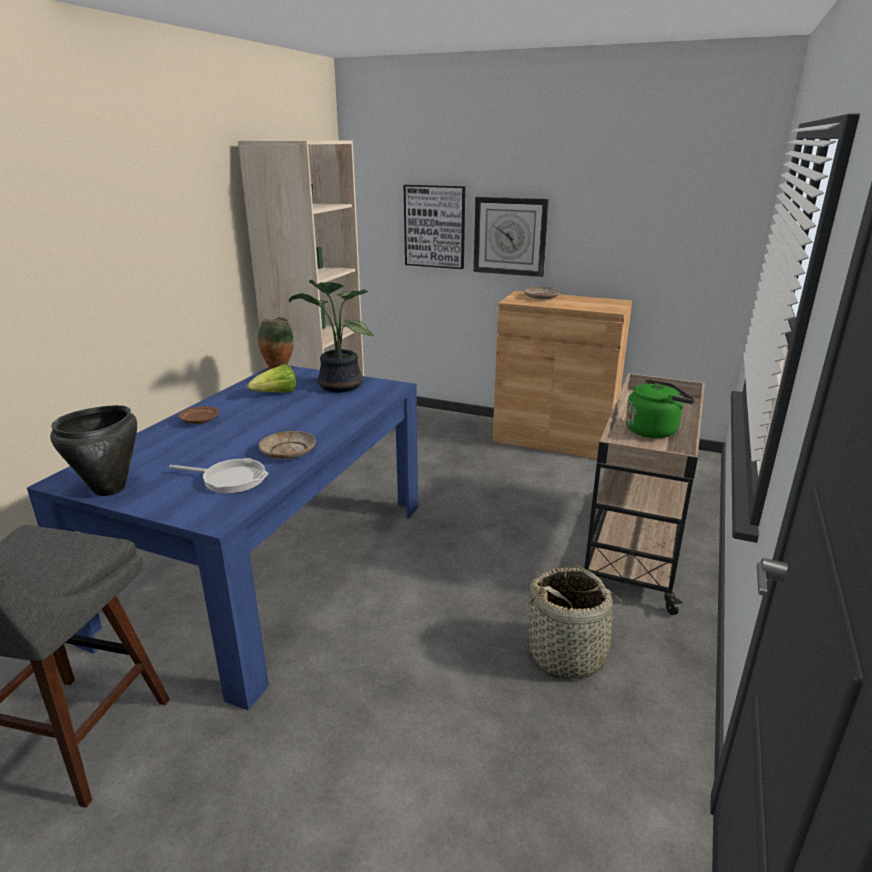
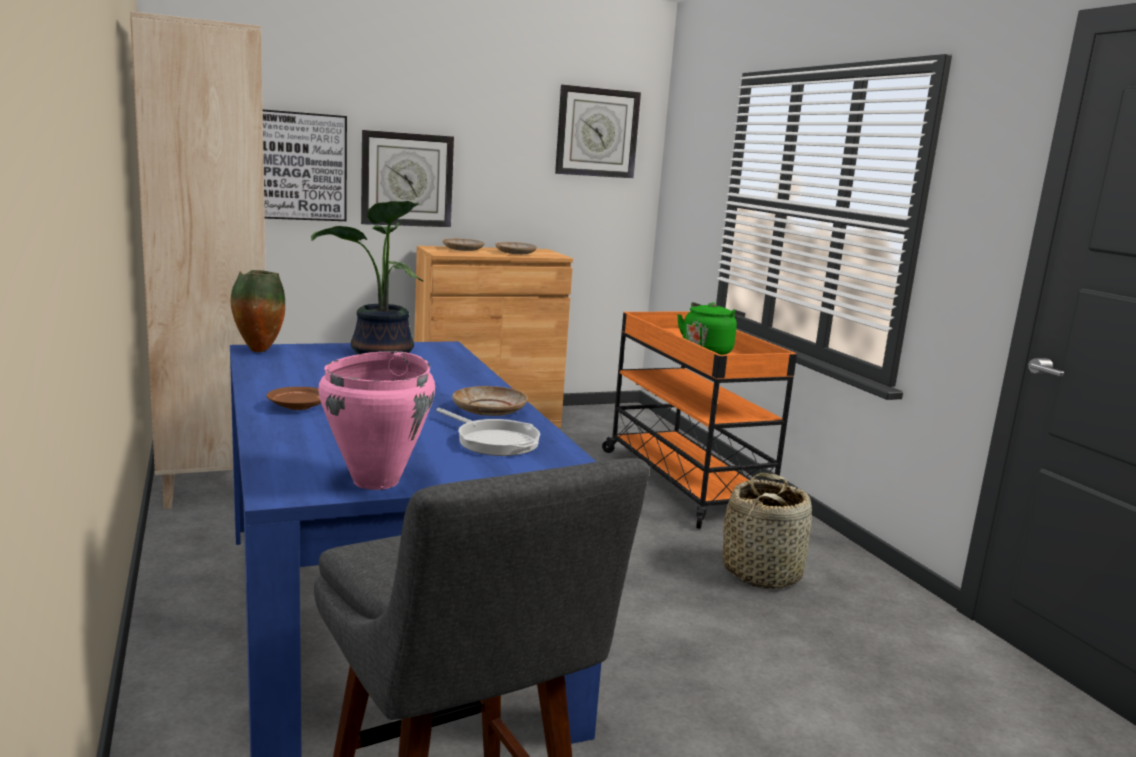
camera: 45 degrees left, 10 degrees down
black cooking pot [50,405,137,496] -> pink cooking pot [318,351,435,490]
frying pan [169,458,269,494] -> frying pan turned 75 degrees clockwise [436,408,540,456]
lettuce [247,365,296,393] -> none
beige cart [585,373,705,615] -> orange cart [602,312,797,529]
none -> beige plate [495,242,537,254]
none -> wall clock [555,85,641,178]

